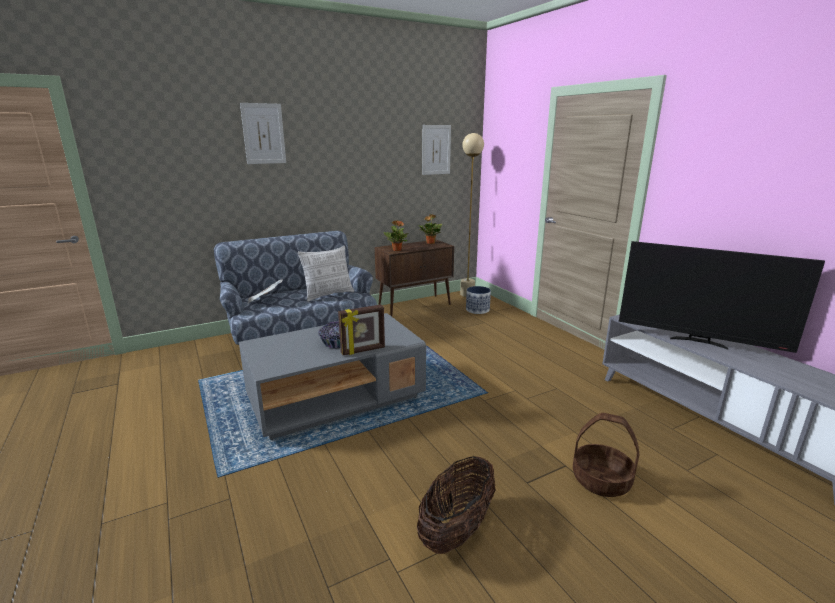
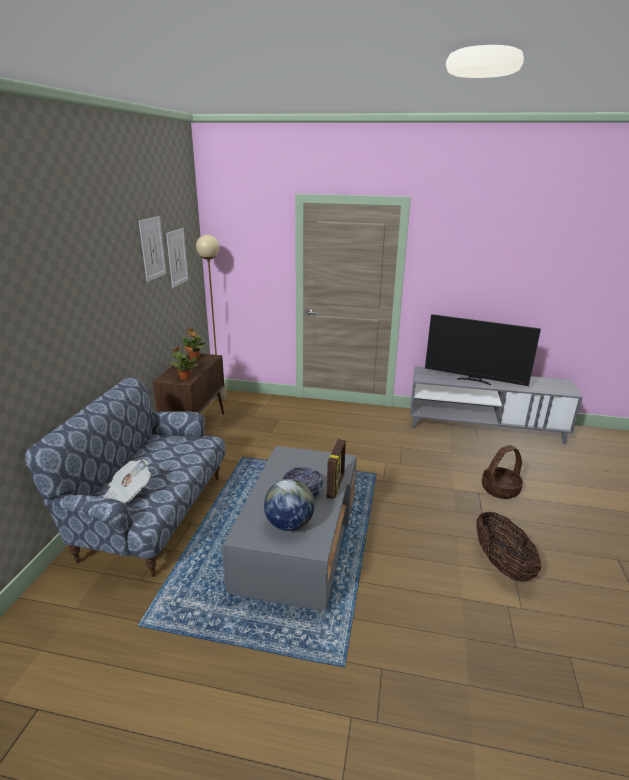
camera: 50 degrees left, 5 degrees up
picture [240,103,286,164] -> picture moved to [139,216,166,282]
pillow [298,246,354,302] -> none
planter [466,286,491,314] -> none
television [619,241,825,353] -> television turned 45 degrees clockwise [425,314,541,386]
none -> globe [264,479,315,531]

